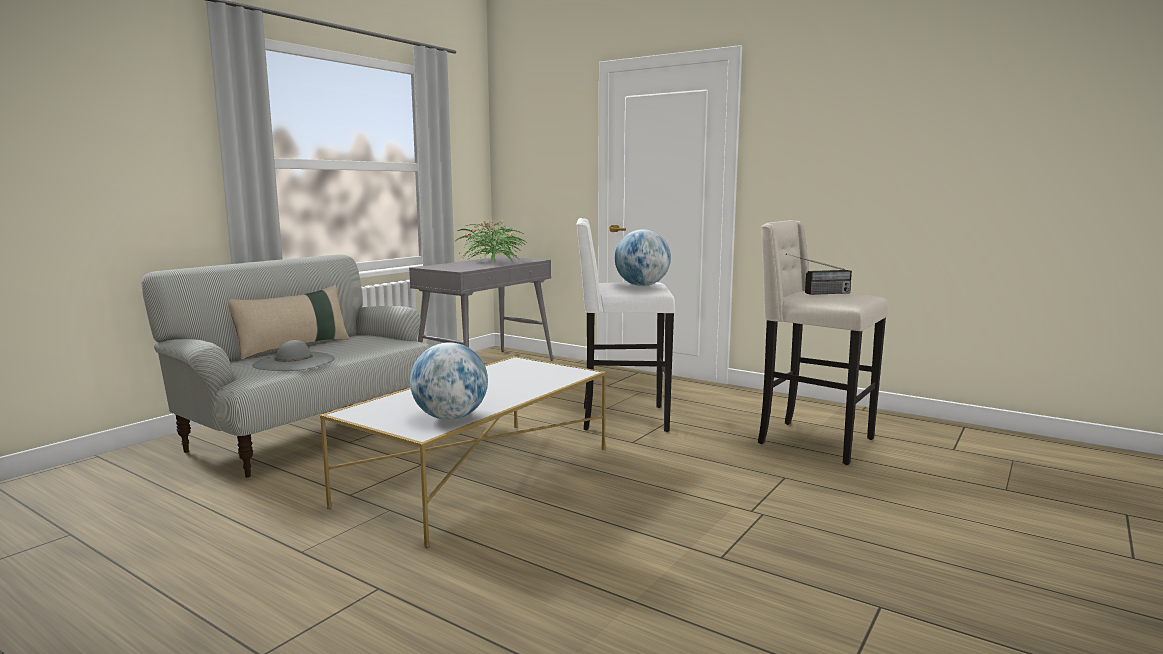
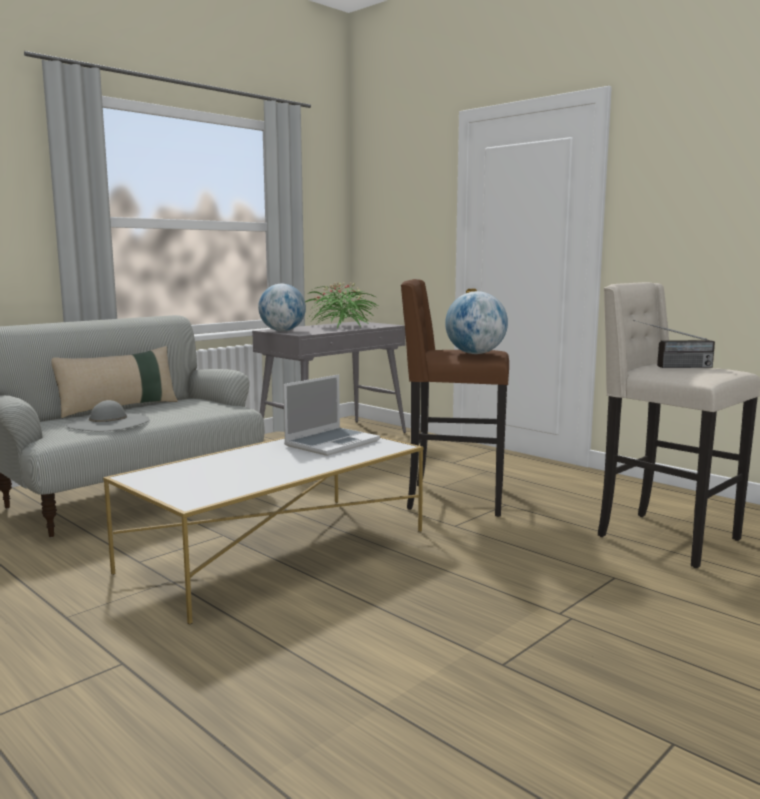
camera: 10 degrees right, 0 degrees up
globe [410,342,488,420] -> globe moved to [258,284,306,331]
white stool [576,218,675,432] -> brown stool [401,279,509,517]
none -> laptop [283,374,380,456]

